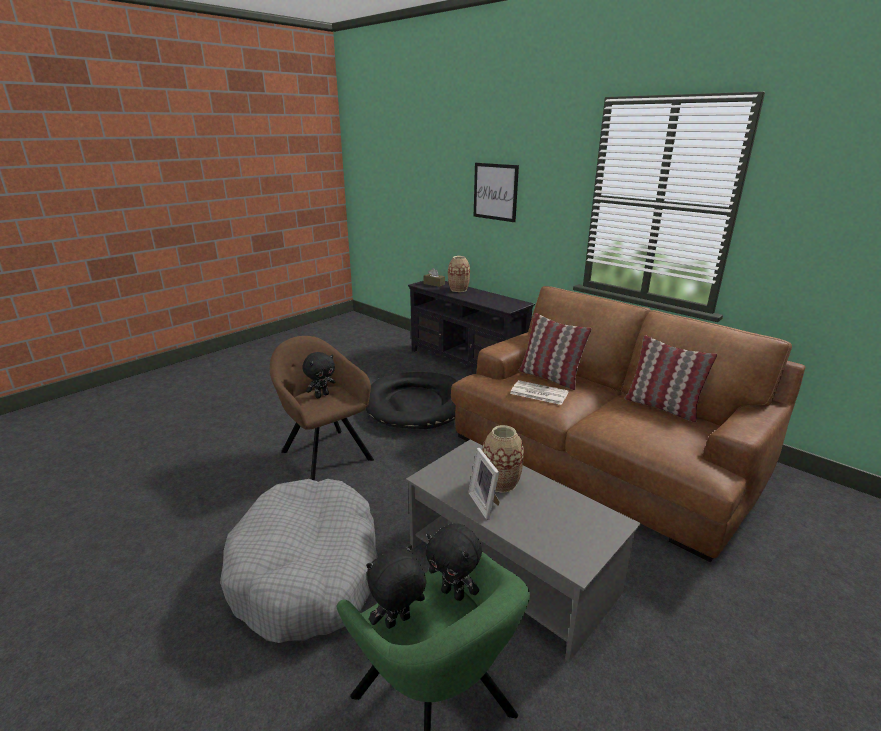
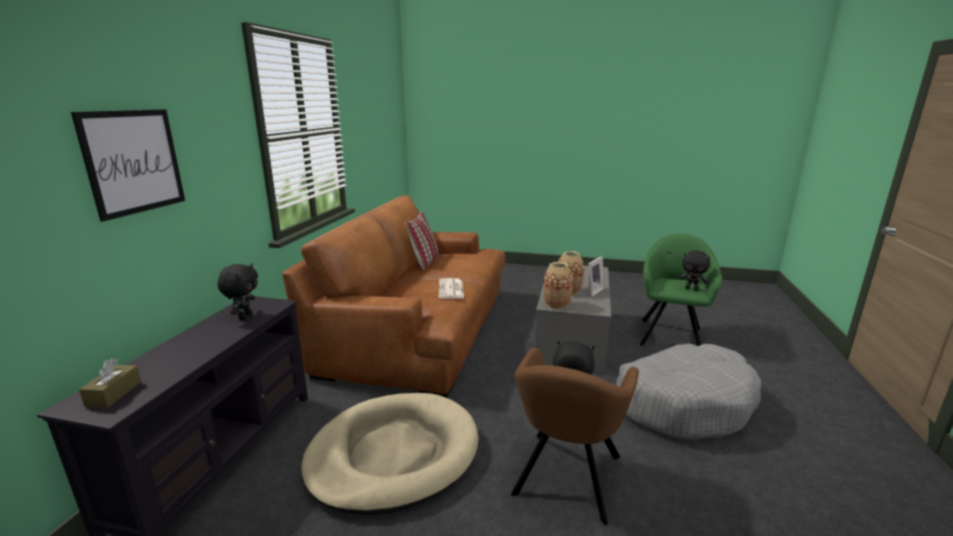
camera: 120 degrees left, 5 degrees down
black dog bed [366,372,457,429] -> beige dog bed [301,393,479,515]
black plush toy [426,523,482,601] -> black plush toy moved to [217,263,258,320]
vase [448,256,470,292] -> vase moved to [544,262,573,309]
pillow [518,313,592,390] -> none

